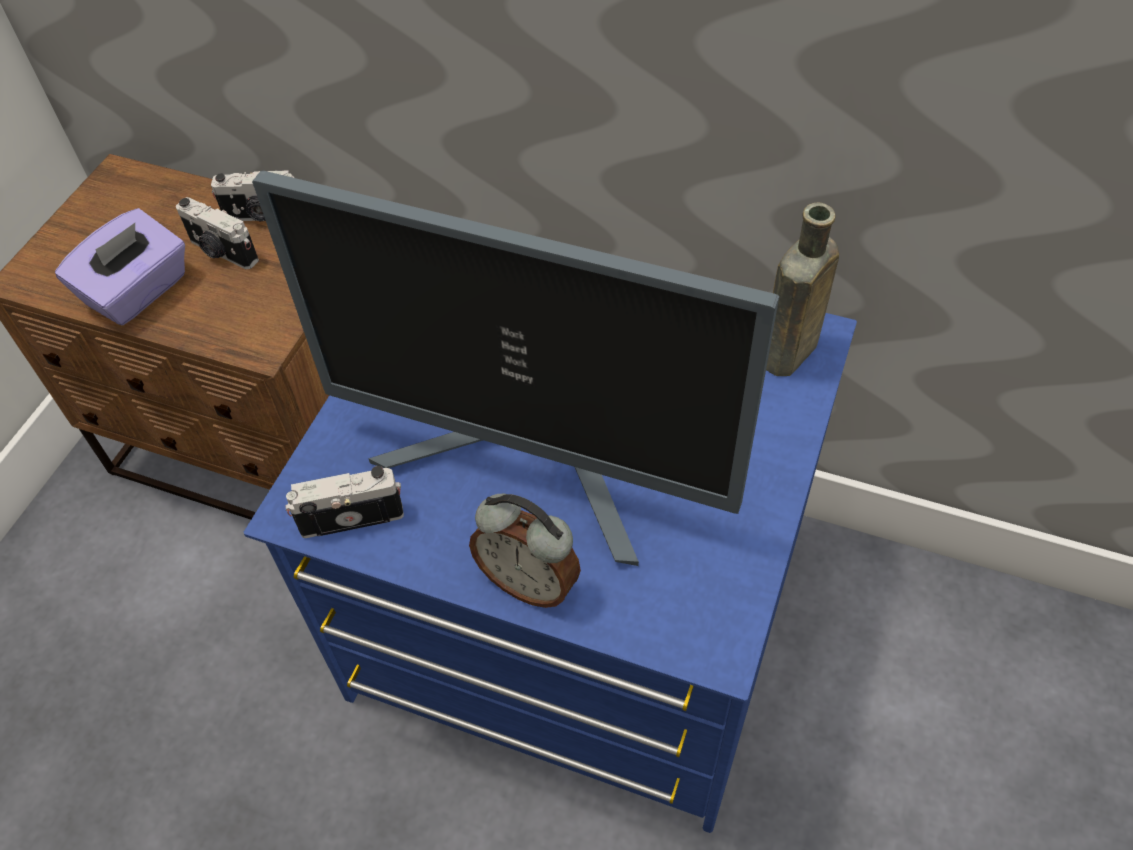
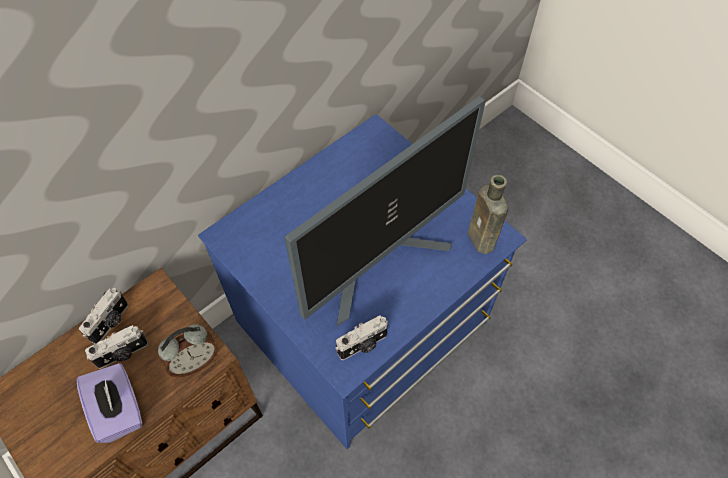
camera: 65 degrees left, 5 degrees up
camera [285,466,404,538] -> camera turned 135 degrees counterclockwise [335,315,388,360]
alarm clock [469,494,581,608] -> alarm clock moved to [158,324,218,377]
brown bottle [766,203,839,376] -> brown bottle moved to [468,175,509,254]

